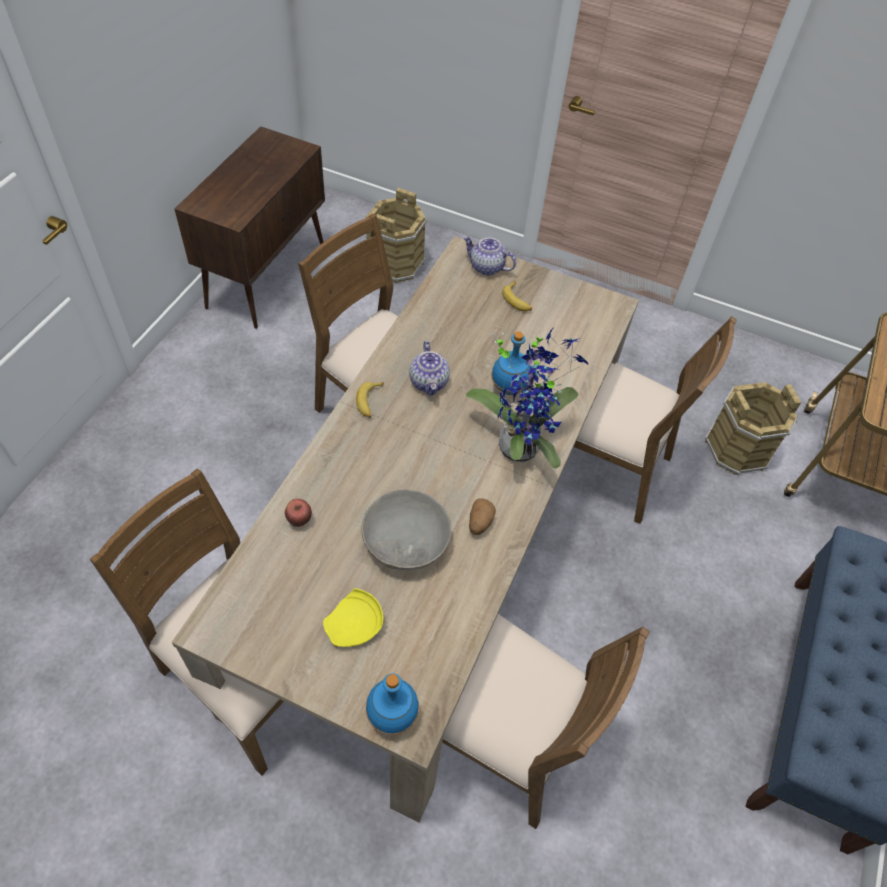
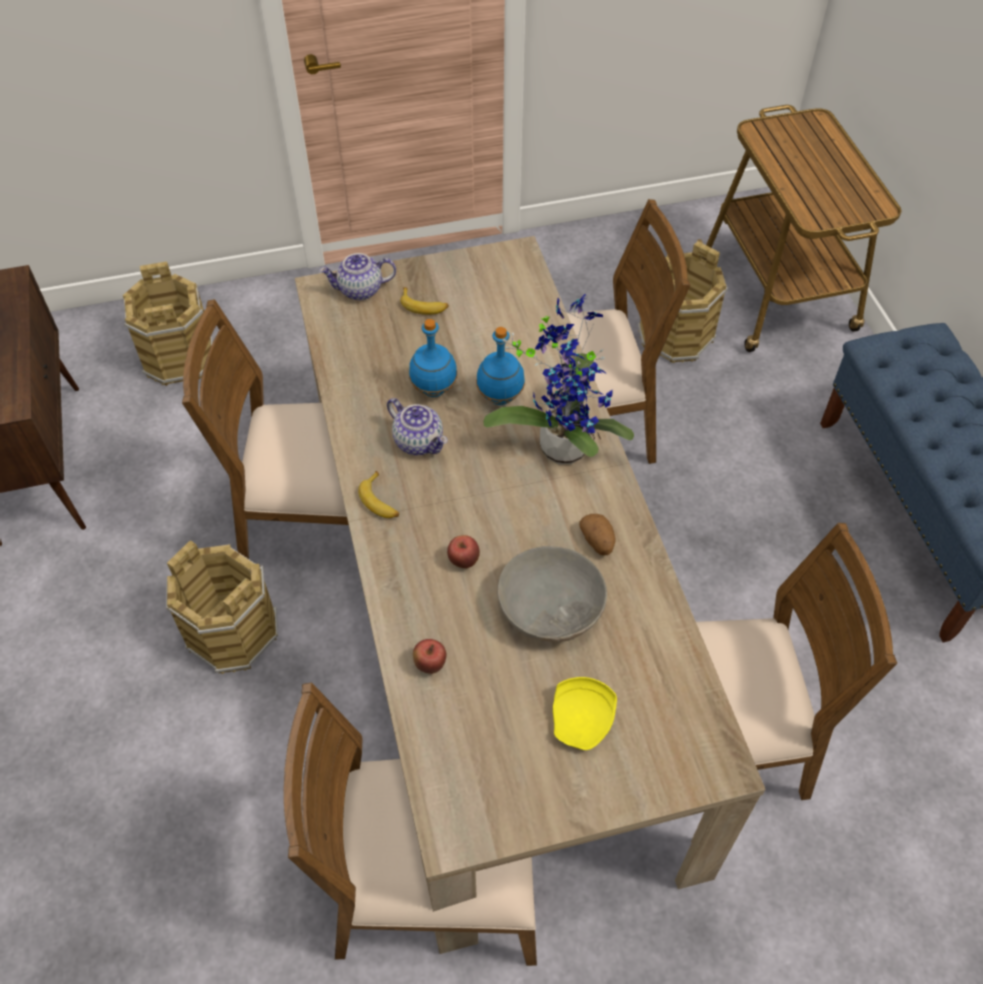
camera: 35 degrees left, 0 degrees up
blue bottle [366,673,419,735] -> blue bottle moved to [409,319,457,397]
none -> brown bucket [166,540,278,674]
none -> apple [447,535,480,568]

